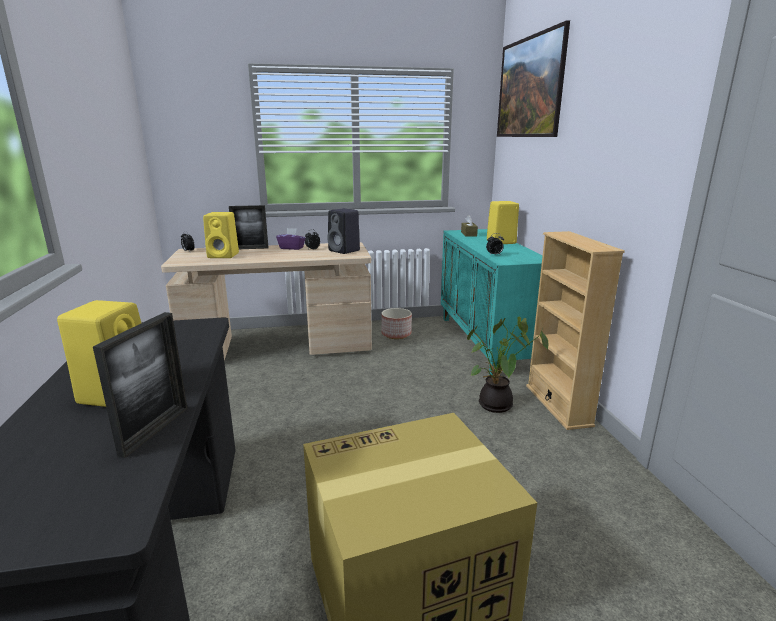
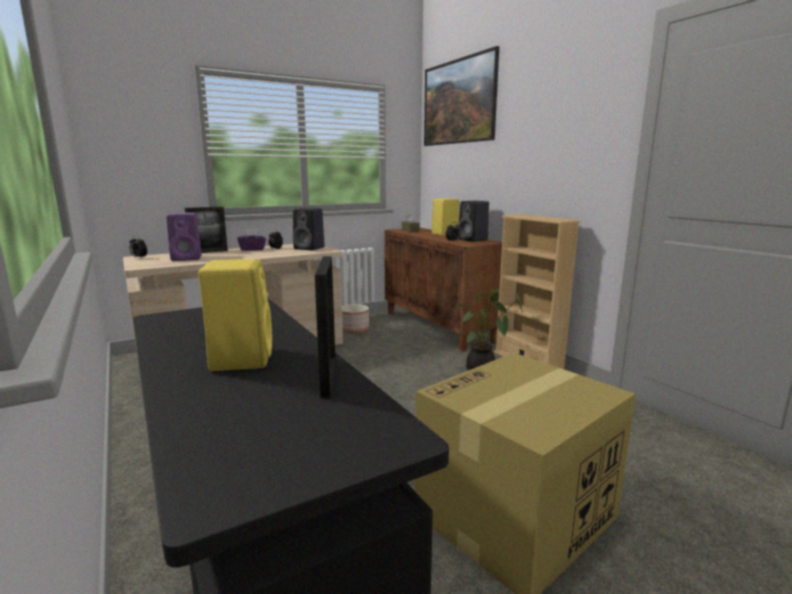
camera: 20 degrees left, 5 degrees down
yellow speaker [203,212,239,258] -> purple speaker [166,212,202,261]
turquoise cabinet [441,229,543,375] -> brown cabinet [384,228,502,351]
none -> black speaker [458,201,489,242]

